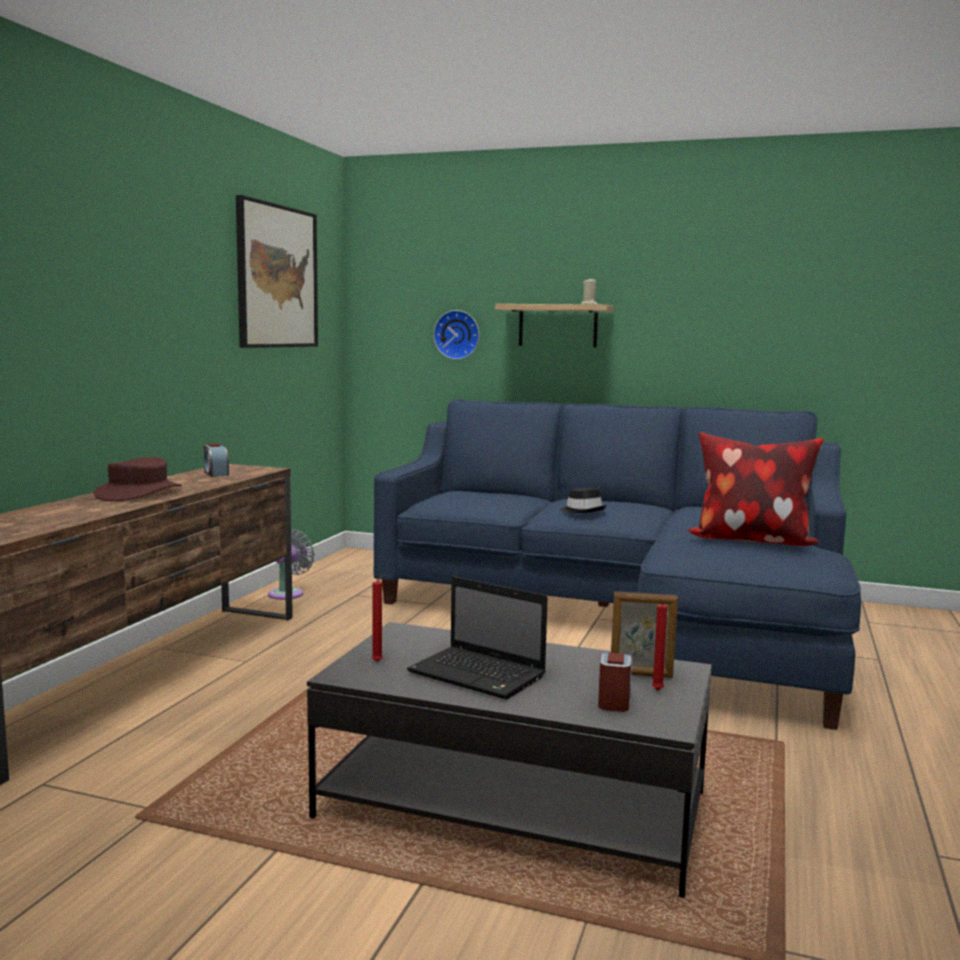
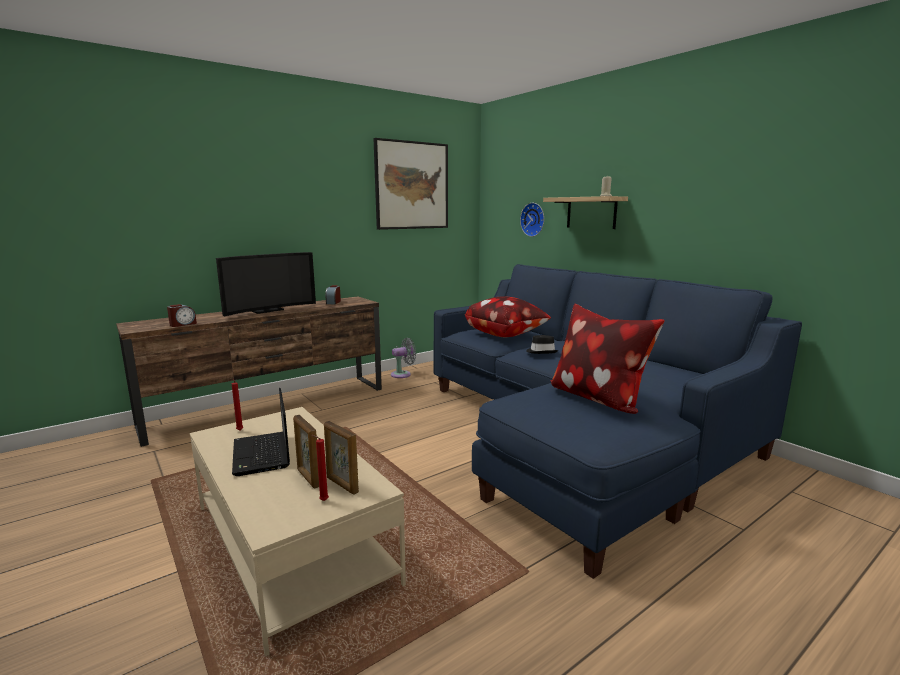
camera: 35 degrees right, 5 degrees up
brown hat [94,457,182,501] -> television [216,252,316,316]
black coffee table [307,622,712,898] -> beige coffee table [190,407,406,657]
alarm clock [598,652,632,712] -> alarm clock moved to [167,304,197,327]
none -> picture frame [293,415,319,489]
none -> pillow [465,296,551,337]

